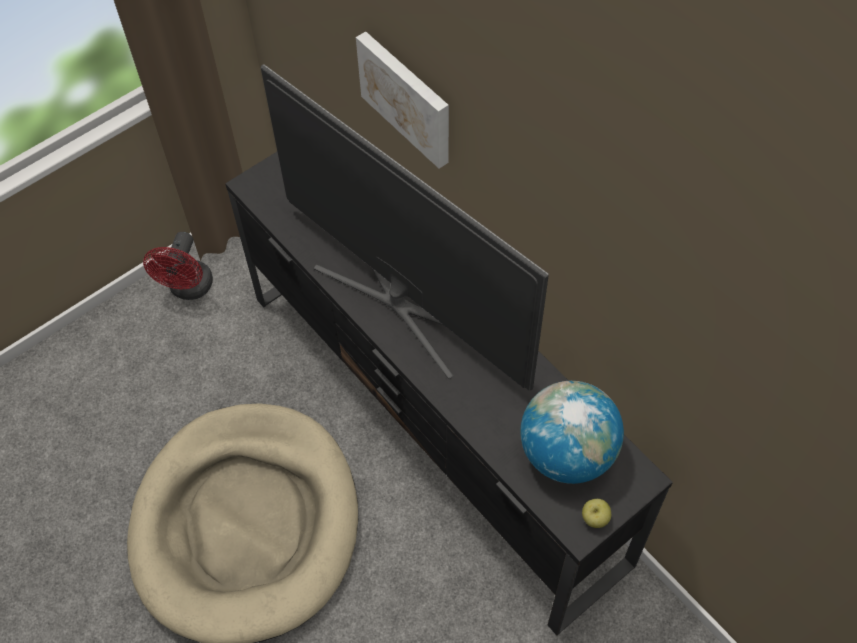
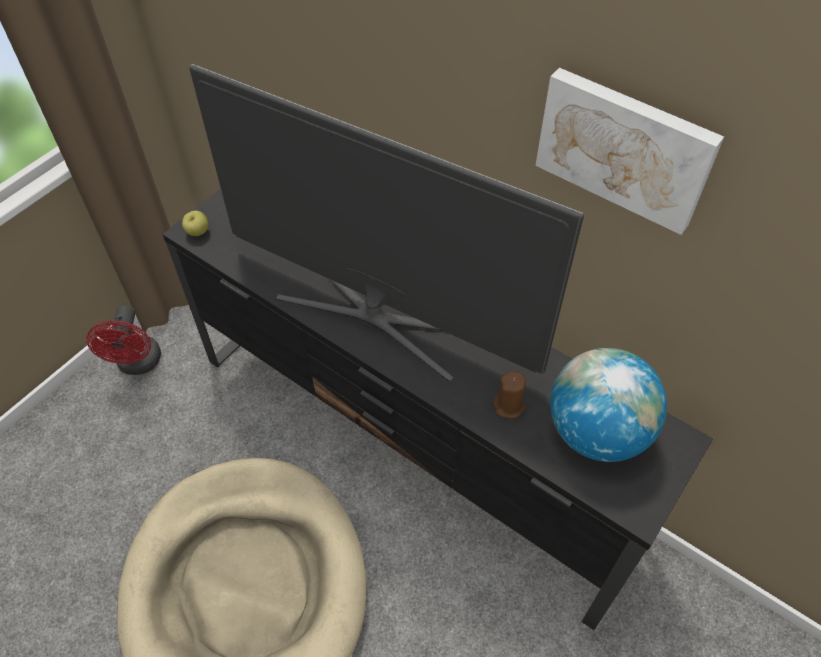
camera: 15 degrees left, 5 degrees down
picture [356,31,449,169] -> picture moved to [535,68,724,235]
apple [582,499,611,528] -> apple moved to [182,211,208,236]
none -> brown candle [493,371,526,418]

